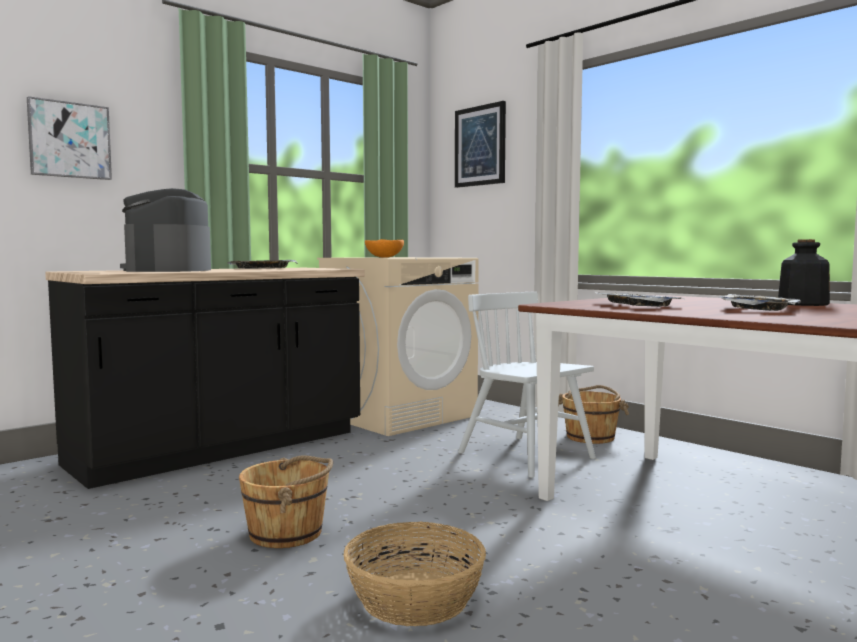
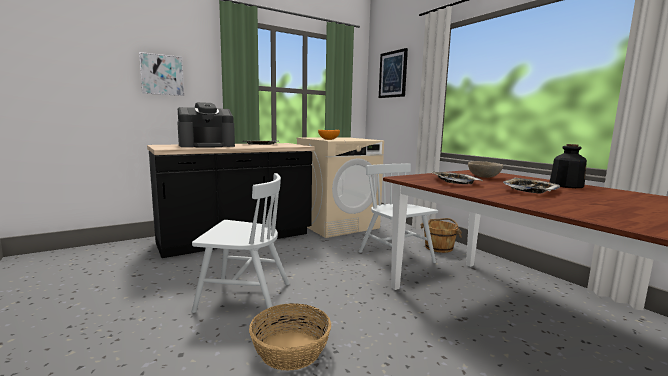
camera: 10 degrees right, 5 degrees up
coffee machine [120,188,211,272] -> coffee machine turned 120 degrees counterclockwise [177,102,235,148]
brown bucket [239,456,333,548] -> white chair [192,173,290,314]
none -> beige bowl [468,161,503,178]

